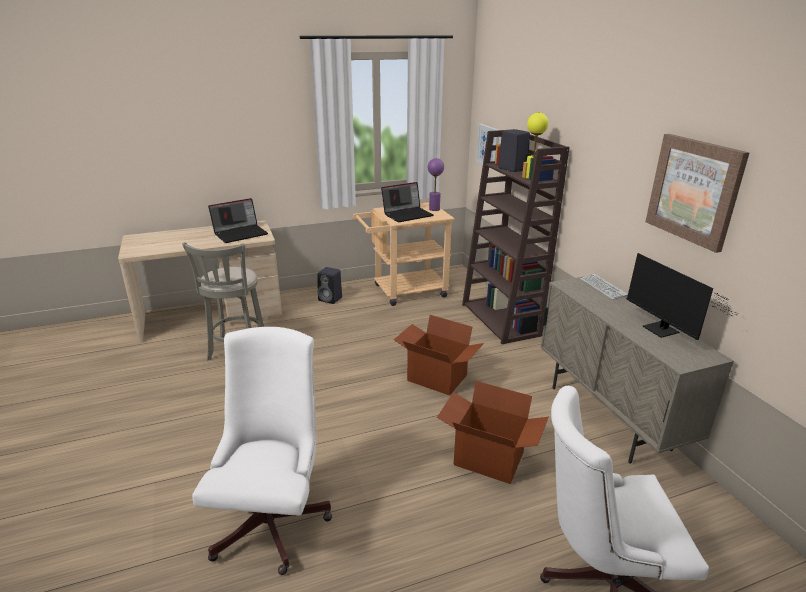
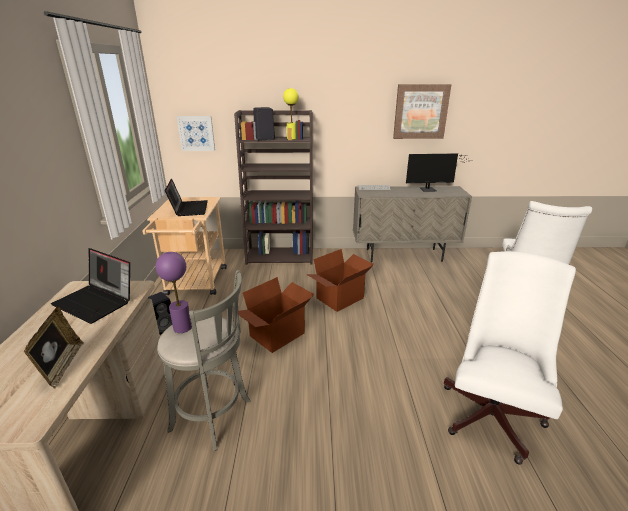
camera: 70 degrees left, 0 degrees up
white office chair [192,327,332,575] -> white office chair turned 90 degrees clockwise [444,251,576,465]
laptop [208,198,268,243] -> laptop turned 135 degrees clockwise [51,248,130,324]
purple table lamp [428,158,444,211] -> purple table lamp moved to [155,252,192,333]
cardboard box [437,381,548,484] -> cardboard box moved to [238,277,314,353]
none -> picture frame [24,307,84,389]

